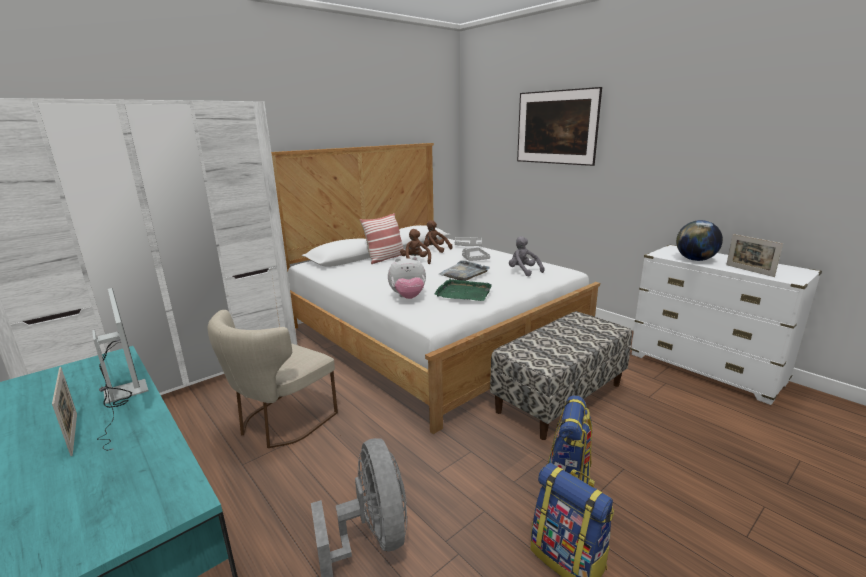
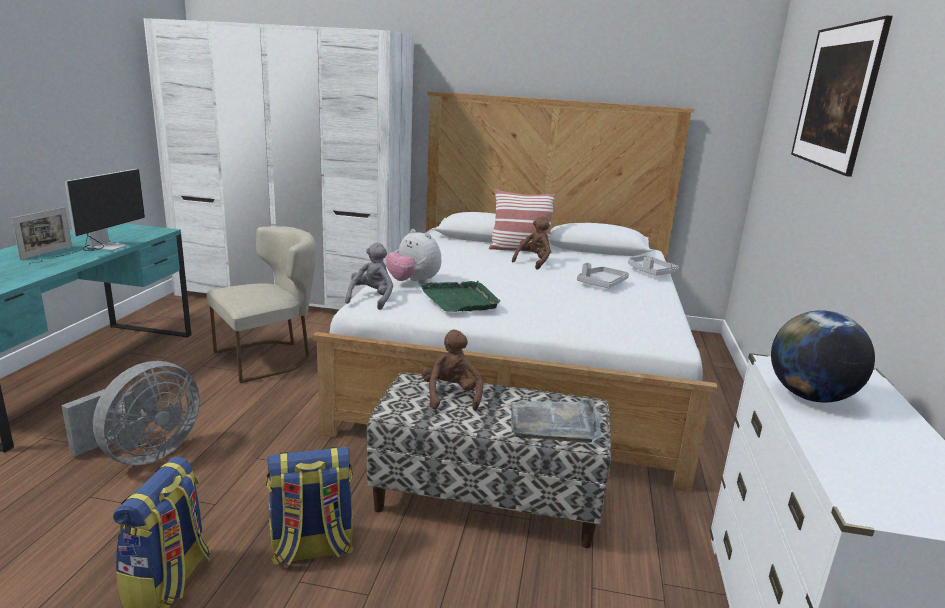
camera: 50 degrees right, 0 degrees up
beige chair [208,310,338,448] -> beige chair turned 150 degrees clockwise [207,226,317,383]
brown plush toy [424,220,452,253] -> brown plush toy moved to [422,330,483,411]
grey tray [439,260,490,281] -> grey tray moved to [511,398,601,443]
grey plush toy [509,236,544,276] -> grey plush toy moved to [345,242,393,310]
picture frame [726,234,783,277] -> none

